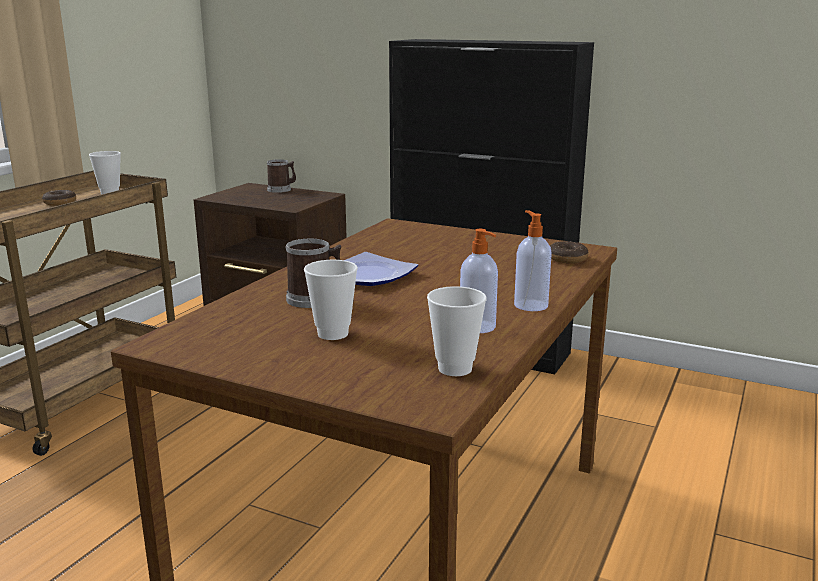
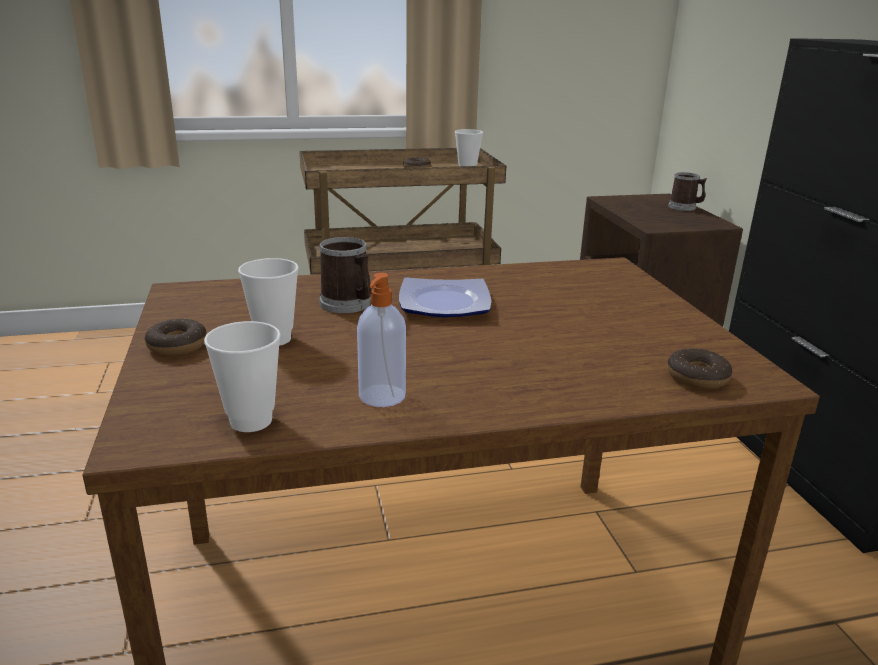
camera: 50 degrees right, 5 degrees up
soap dispenser [514,210,552,311] -> none
none -> donut [145,319,207,356]

